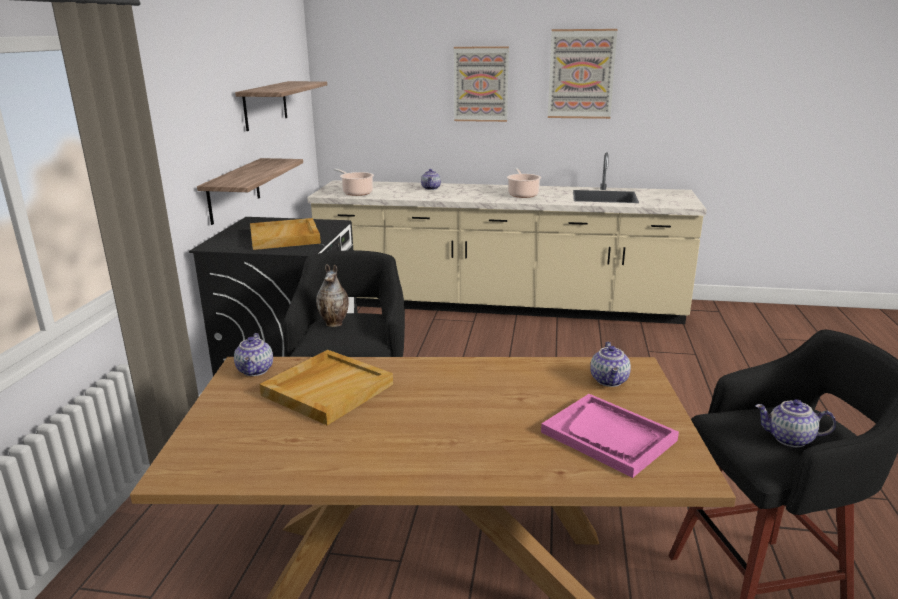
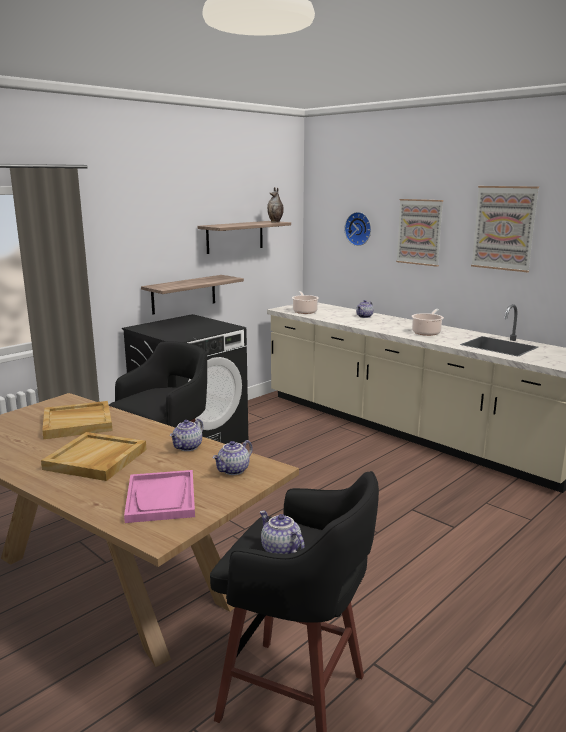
camera: 35 degrees right, 5 degrees down
teapot [234,333,273,376] -> teapot moved to [170,419,203,451]
beige tray [250,218,321,250] -> beige tray moved to [41,432,146,481]
vase [316,264,349,327] -> vase moved to [267,187,284,223]
none -> wall clock [345,212,371,246]

